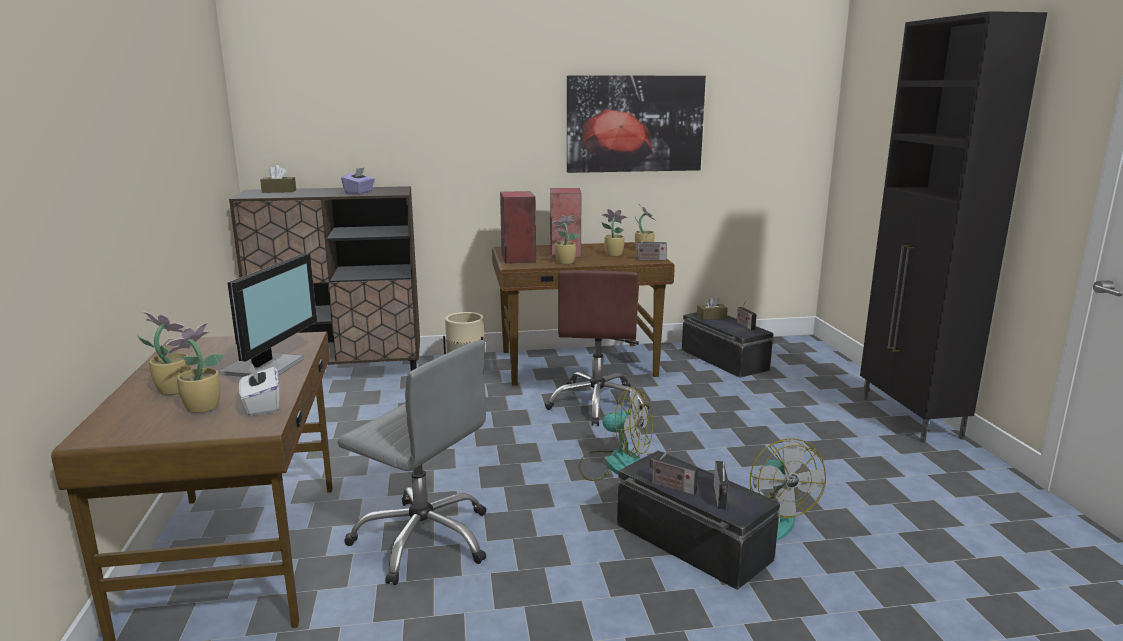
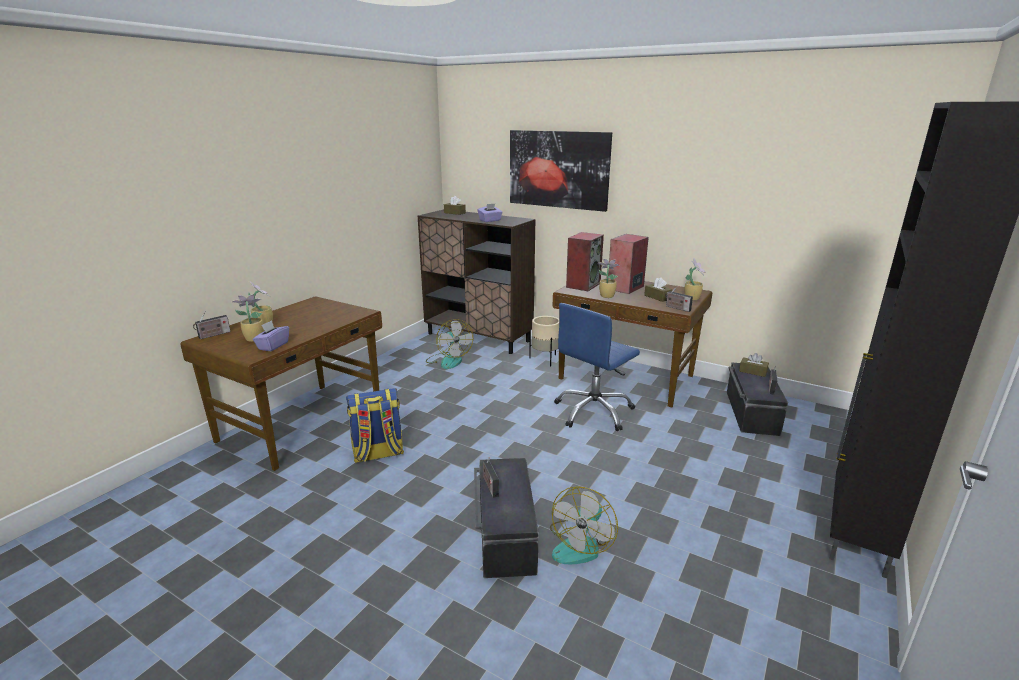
camera: 40 degrees right, 5 degrees up
monitor [219,253,317,377] -> none
white tissue box [239,362,280,416] -> purple tissue box [253,320,289,351]
grey office chair [338,340,486,585] -> backpack [346,388,404,463]
brown office chair [544,270,649,426] -> blue office chair [554,303,640,431]
picture [567,75,706,173] -> picture moved to [510,130,612,212]
fan [578,387,653,481] -> fan moved to [426,319,473,369]
potted plant [602,209,627,257] -> brown tissue box [644,277,672,302]
radio [714,461,729,509] -> radio moved to [193,311,231,339]

